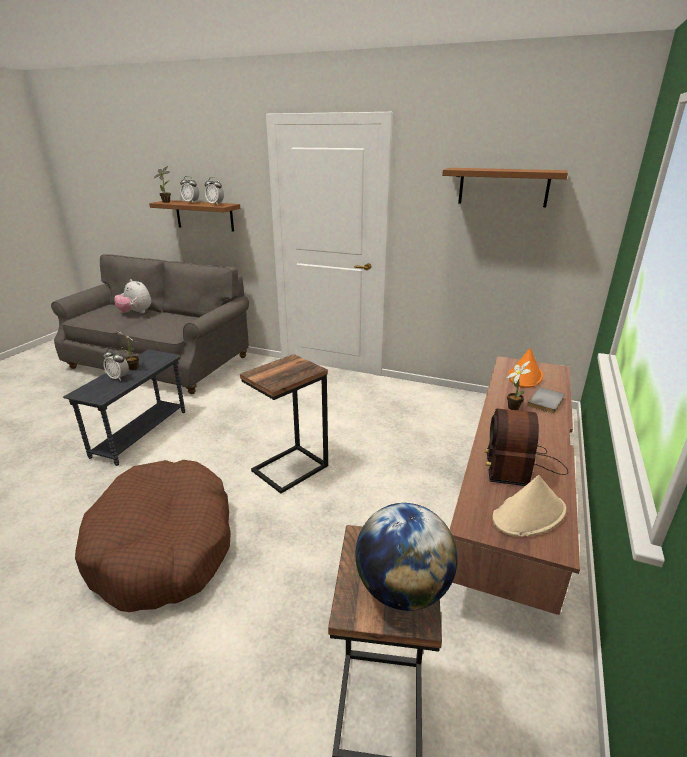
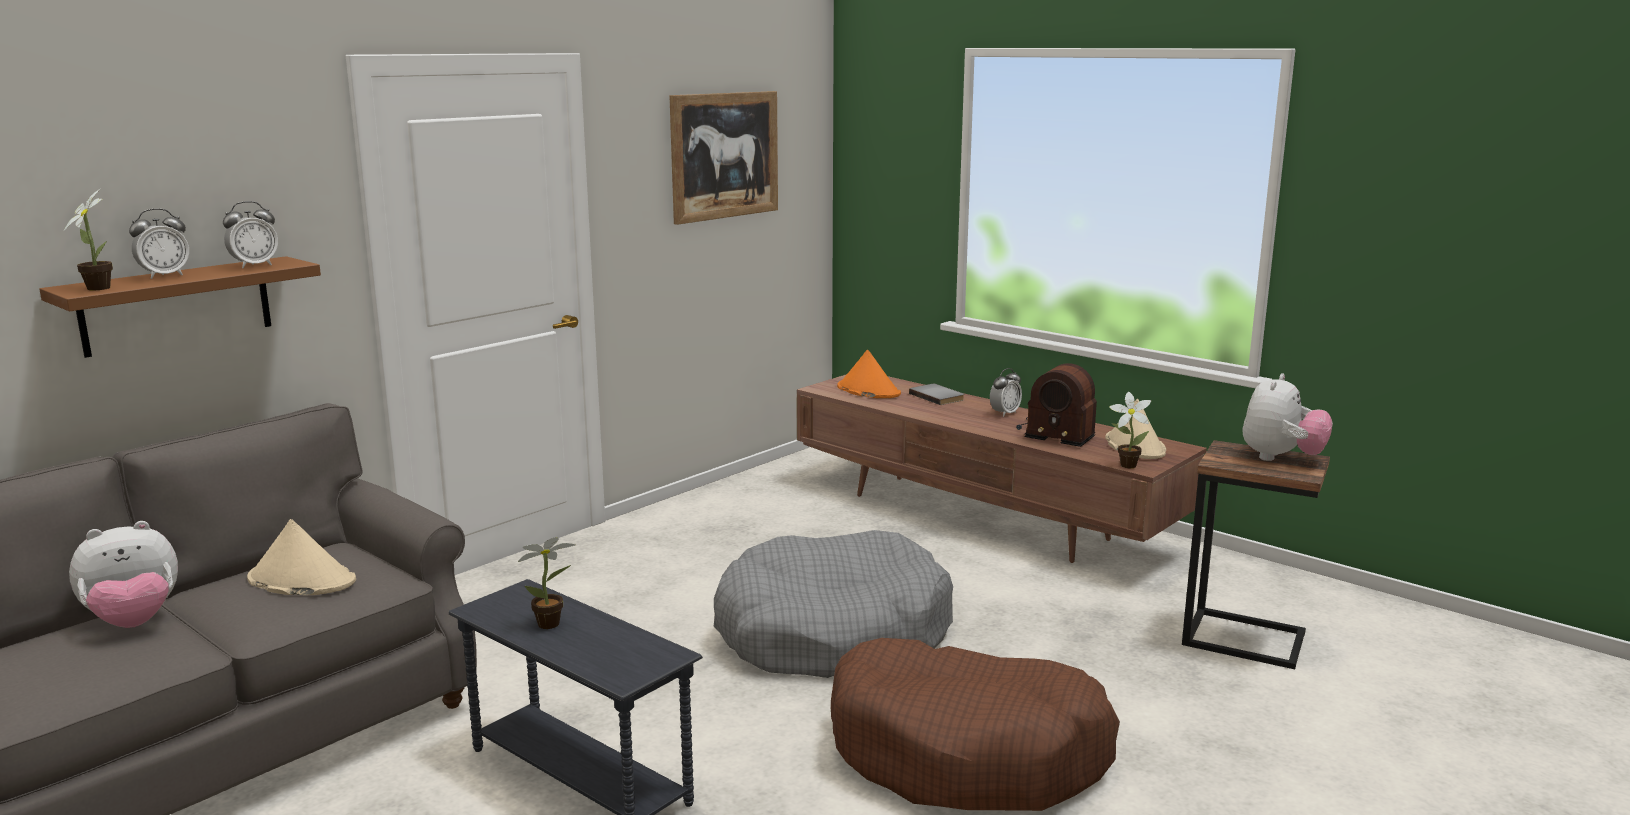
camera: 70 degrees left, 10 degrees down
alarm clock [103,348,129,381] -> alarm clock moved to [990,368,1022,417]
side table [240,354,328,494] -> grey dog bed [714,530,953,678]
globe [355,503,457,611] -> plush toy [1243,373,1333,461]
brown shelf [442,168,568,207] -> picture [669,91,778,225]
potted plant [506,361,531,410] -> potted plant moved to [1109,392,1151,468]
none -> beige hat [247,519,356,595]

